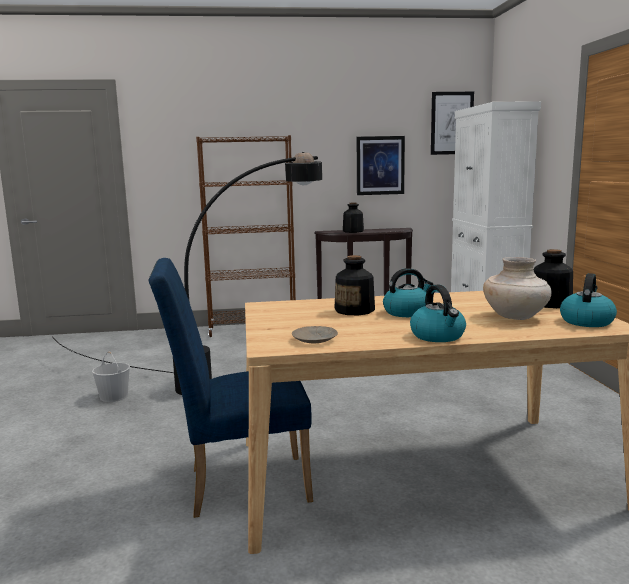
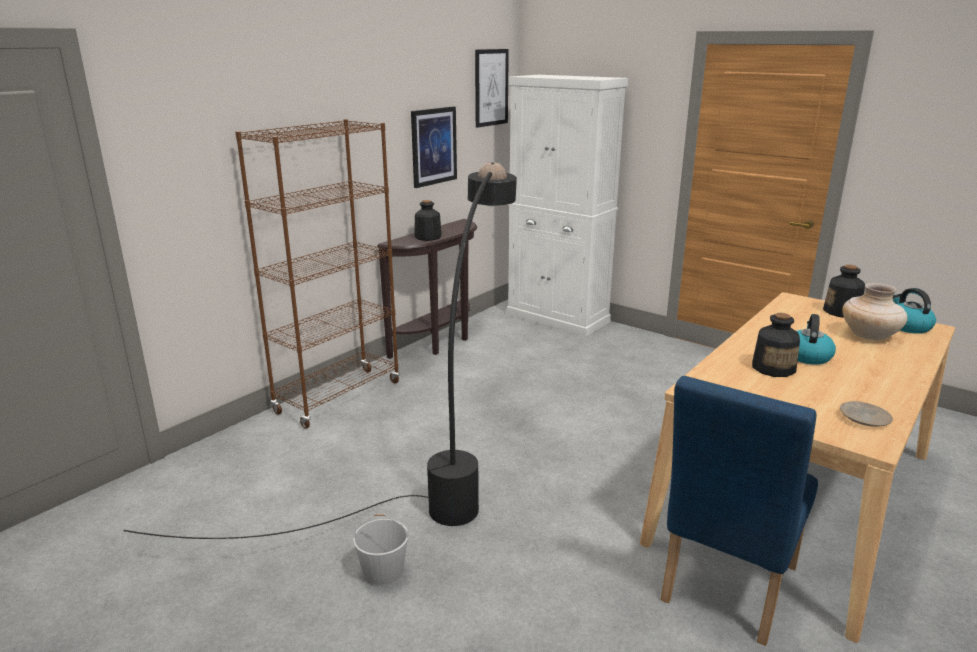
camera: 45 degrees left, 10 degrees up
kettle [410,284,466,342] -> none

